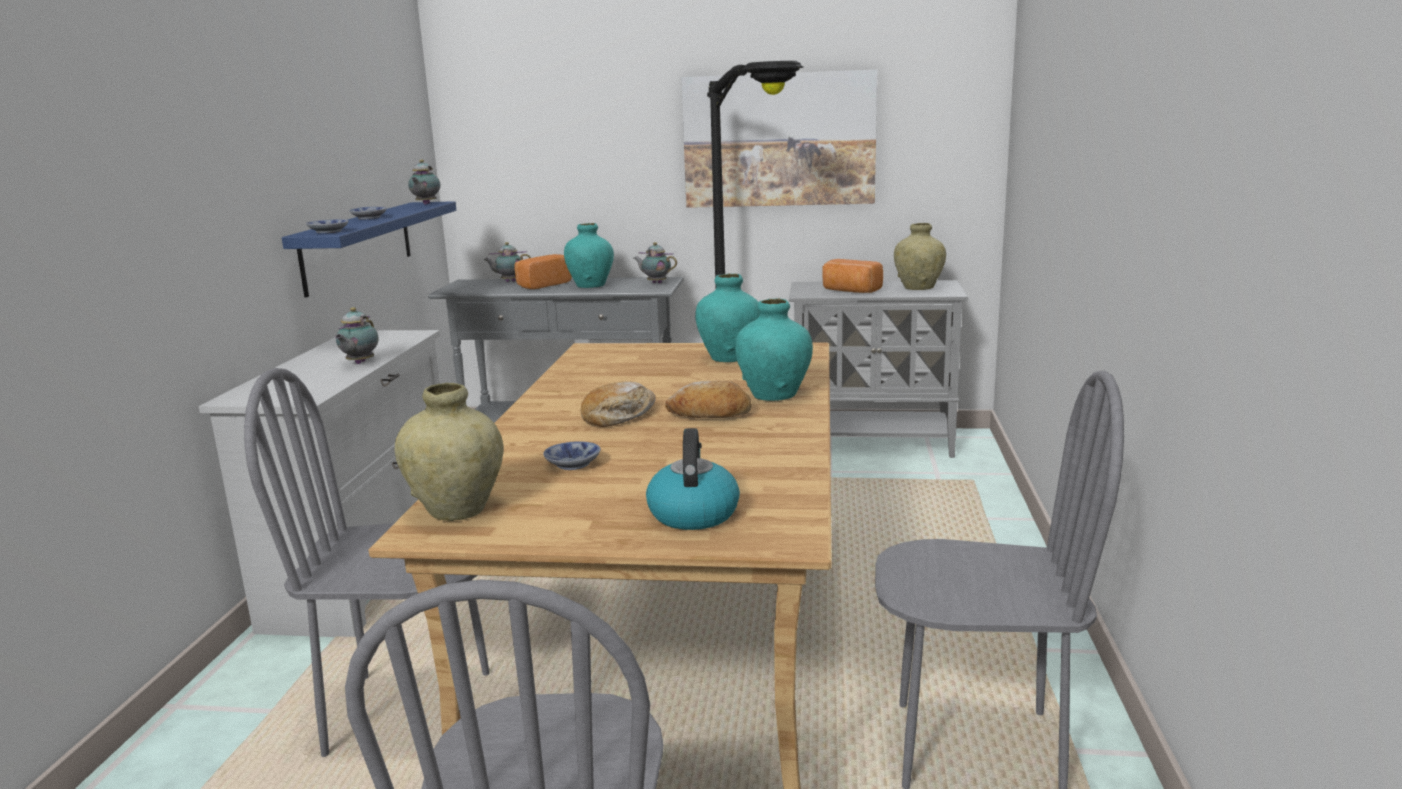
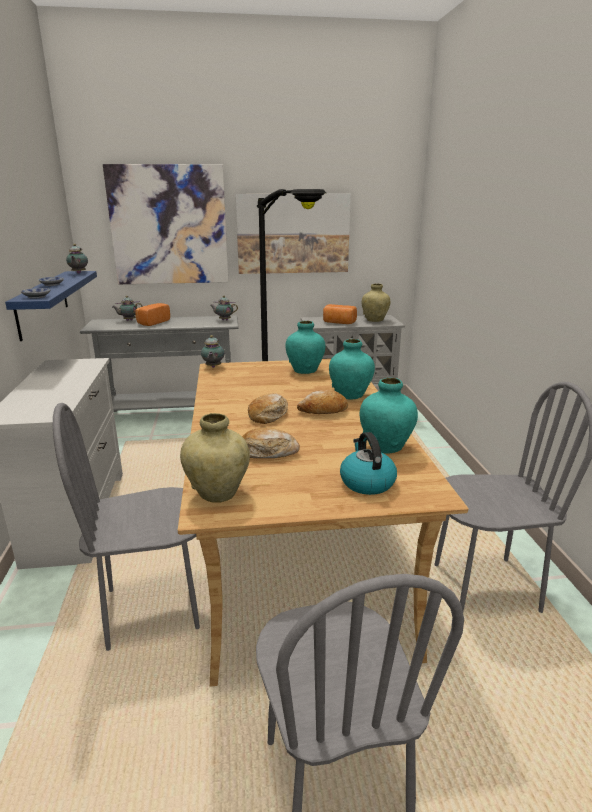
camera: 15 degrees left, 5 degrees up
teapot [335,307,378,364] -> teapot moved to [201,335,224,368]
bowl [543,441,601,470] -> bread [242,428,300,458]
turquoise vase [564,223,614,288] -> turquoise vase moved to [359,378,418,454]
none -> picture [103,164,228,284]

